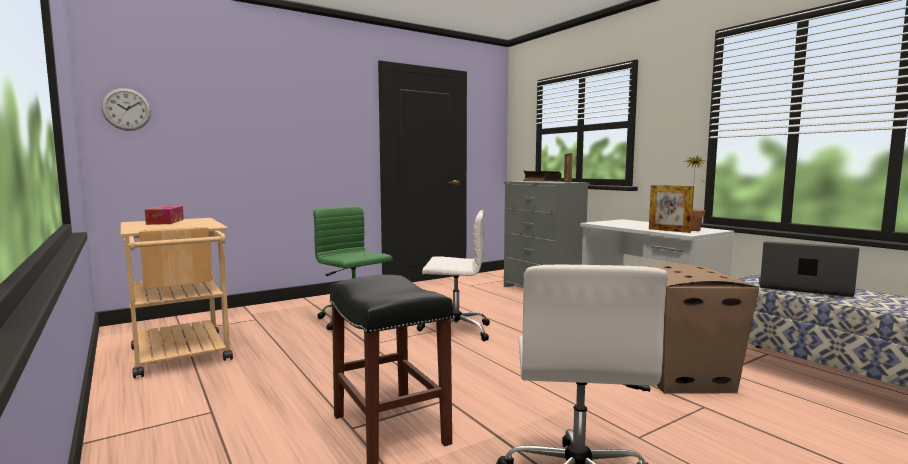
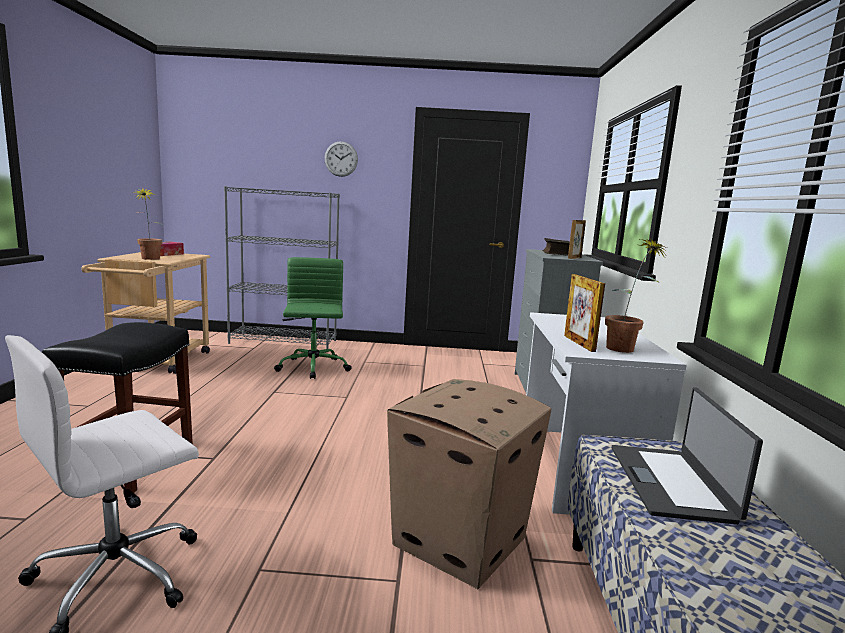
camera: 35 degrees right, 5 degrees up
wall clock [101,88,151,131] -> wall clock moved to [324,141,358,177]
white office chair [417,210,490,341] -> none
laptop [759,241,859,297] -> laptop turned 150 degrees counterclockwise [612,387,763,525]
none -> potted plant [132,187,163,260]
none -> grey bookcase [224,186,340,349]

